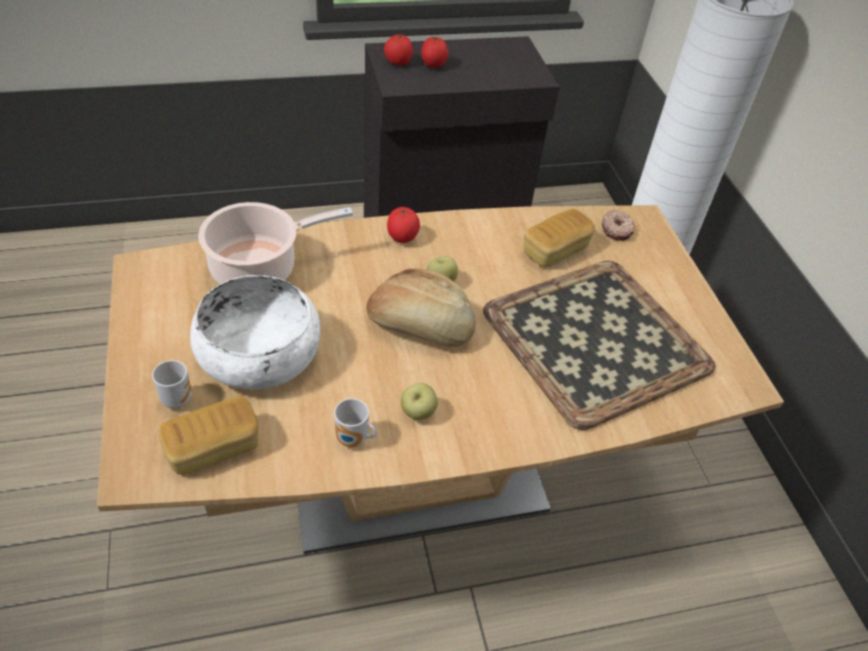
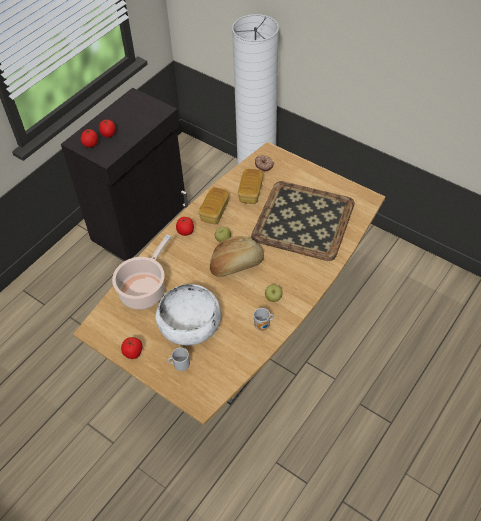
camera: 35 degrees left, 5 degrees up
bread [158,396,259,475] -> bread moved to [199,187,229,224]
none -> tomato [121,337,142,359]

